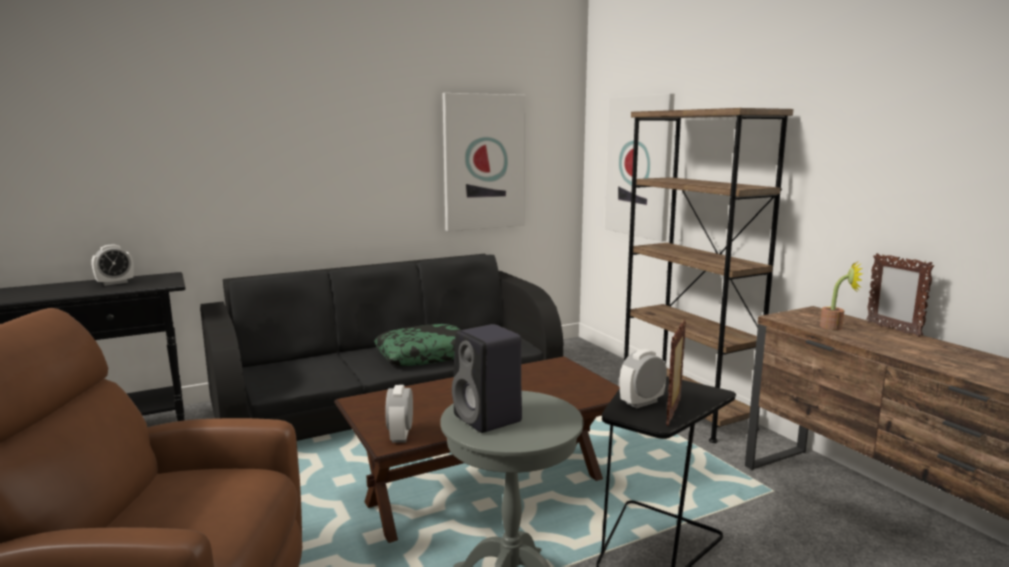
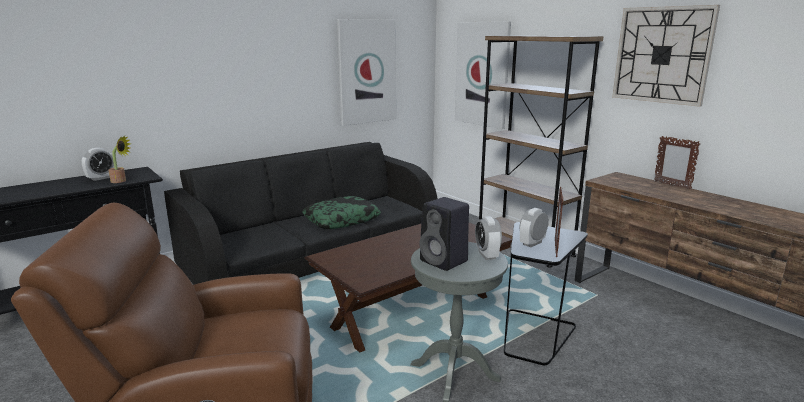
camera: 10 degrees left, 5 degrees up
alarm clock [385,385,413,443] -> alarm clock moved to [475,216,502,260]
potted plant [820,261,864,330] -> potted plant moved to [108,135,131,183]
none -> wall clock [612,5,720,107]

